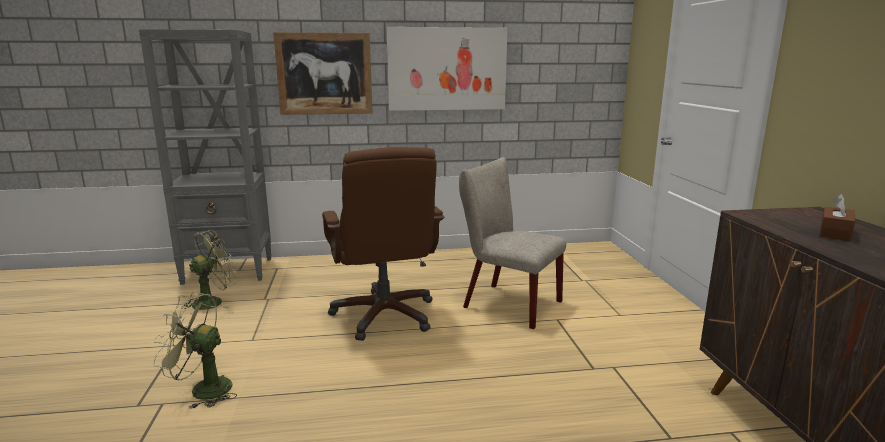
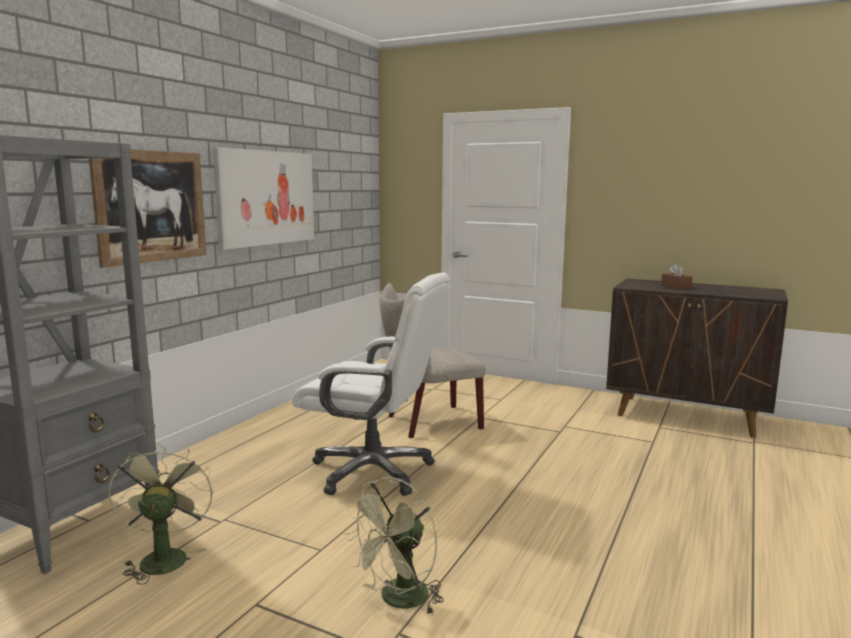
camera: 55 degrees left, 5 degrees down
brown office chair [322,147,444,341] -> white office chair [292,272,450,496]

